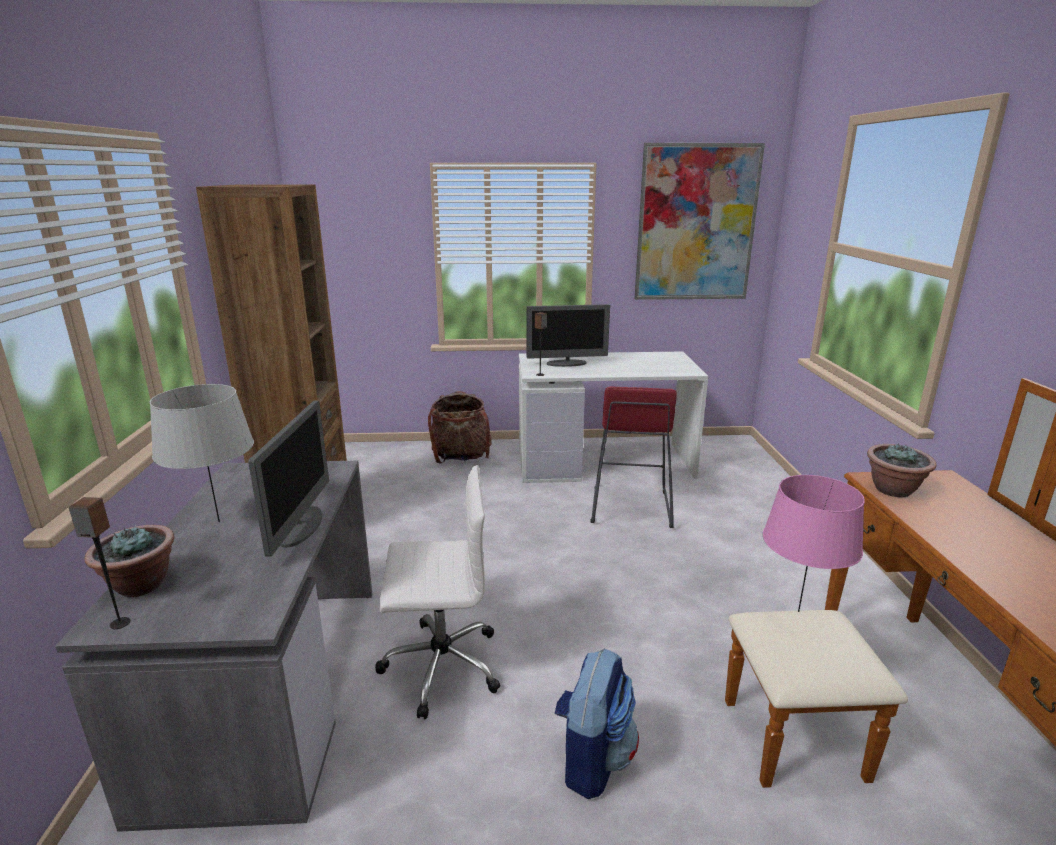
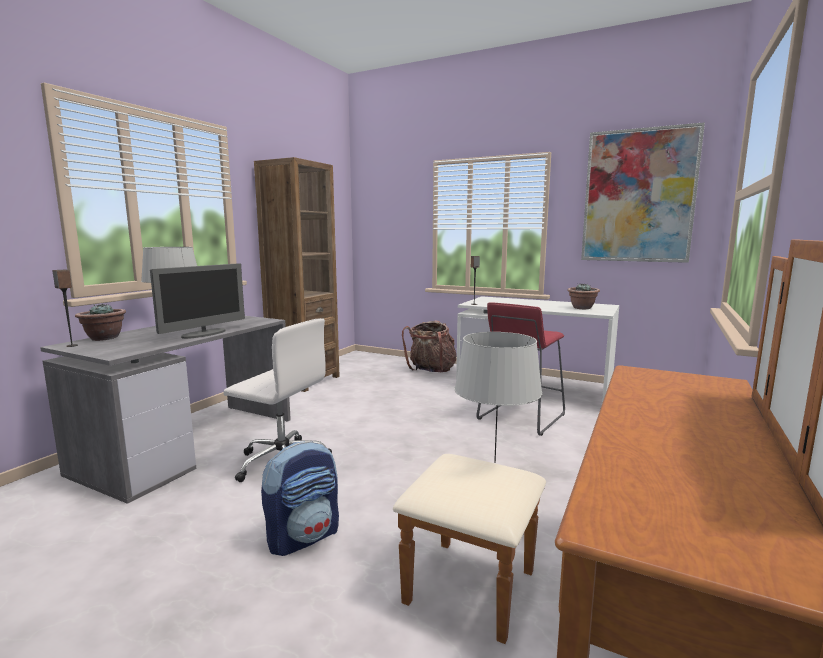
camera: 30 degrees right, 10 degrees down
monitor [526,304,610,367] -> none
pink table lamp [763,475,865,612] -> grey table lamp [454,332,542,463]
potted plant [867,443,936,497] -> potted plant moved to [567,283,600,309]

